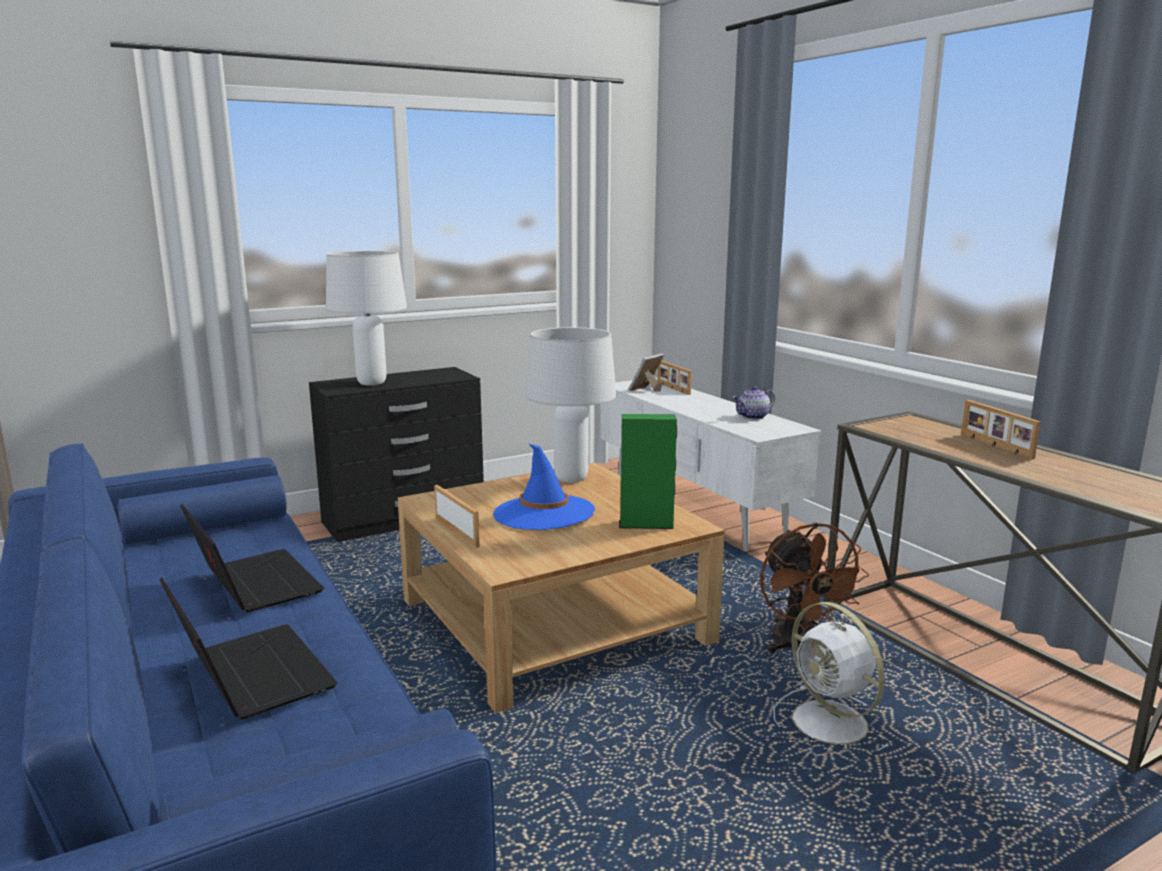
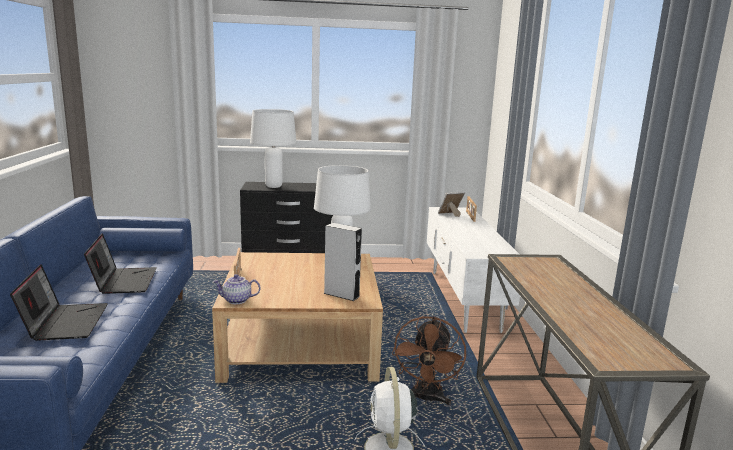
camera: 25 degrees right, 0 degrees up
blue hat [493,444,595,530] -> none
green speaker [619,414,677,529] -> grey speaker [324,223,362,301]
teapot [733,386,775,420] -> teapot moved to [213,274,260,304]
picture frame [961,400,1041,459] -> none

